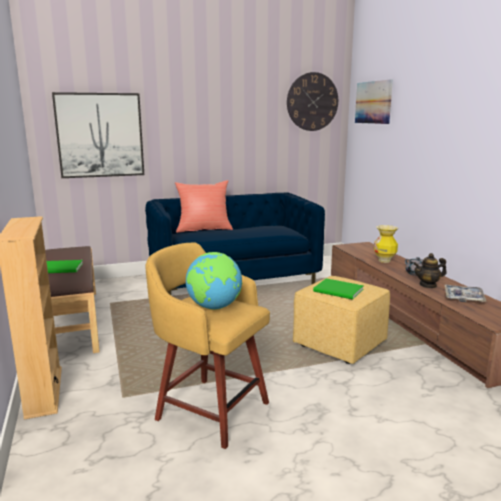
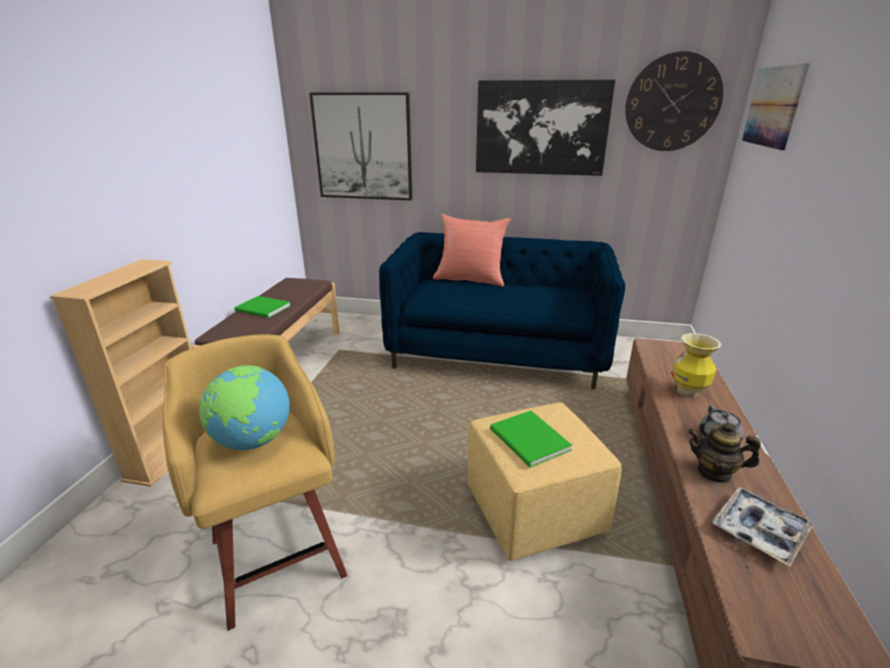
camera: 30 degrees right, 10 degrees up
none -> picture [476,79,615,176]

